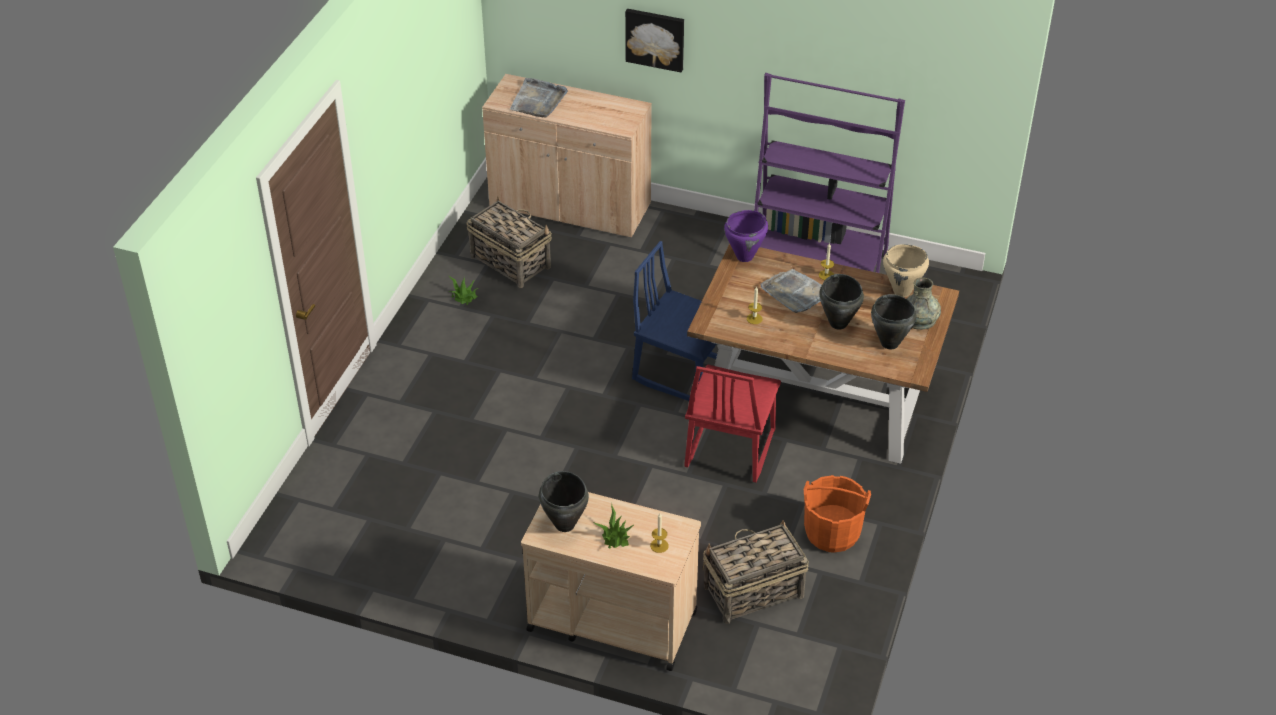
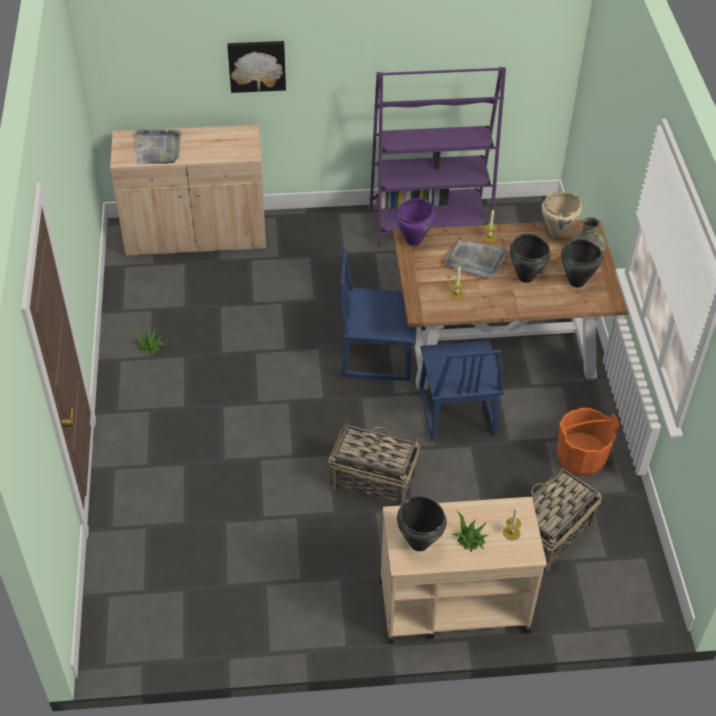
camera: 25 degrees left, 5 degrees up
basket [467,196,552,288] -> basket moved to [328,421,420,506]
red chair [684,365,781,483] -> blue chair [420,340,504,441]

